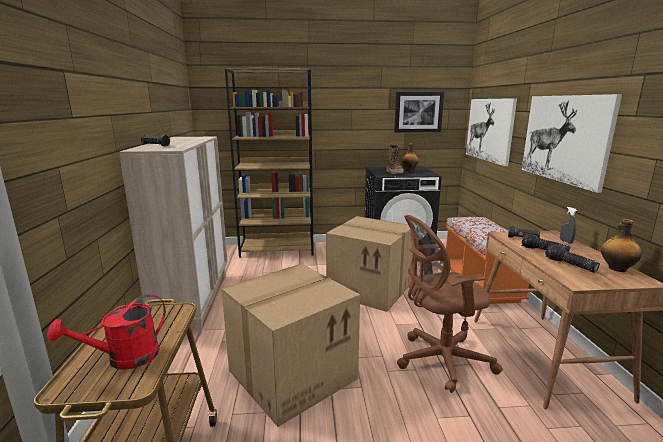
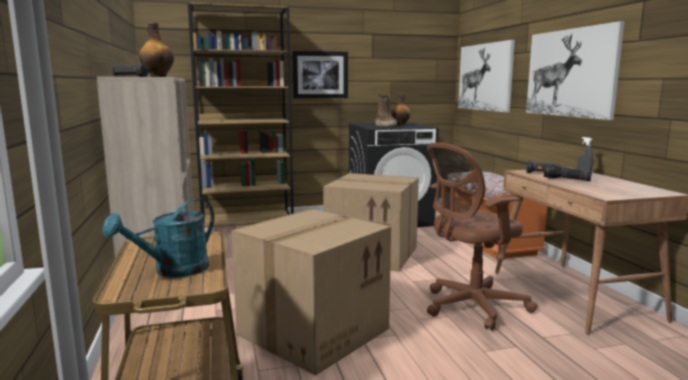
camera: 10 degrees left, 5 degrees down
red watering can [47,294,166,370] -> turquoise watering can [102,198,214,277]
picture [394,92,444,133] -> picture moved to [292,51,348,99]
flashlight [545,244,600,273] -> none
bottle [601,219,642,272] -> bottle moved to [139,22,174,77]

